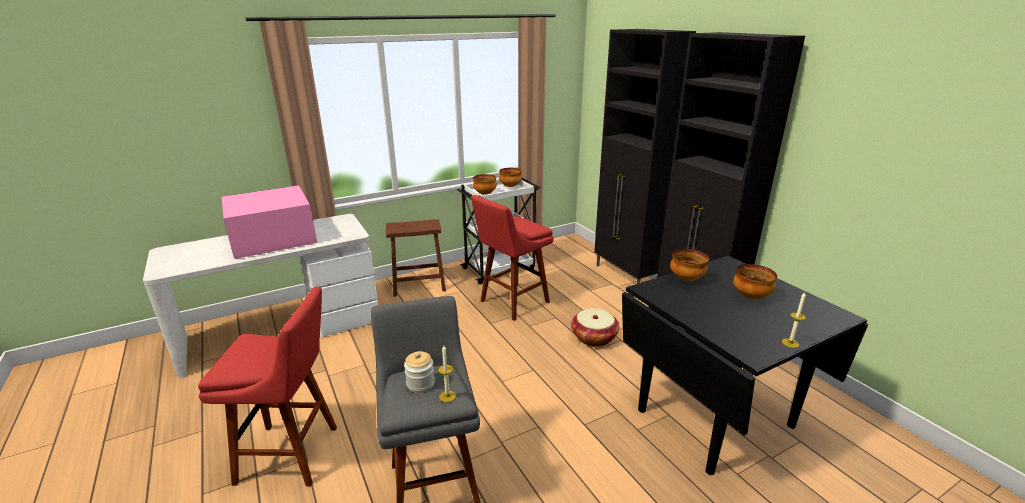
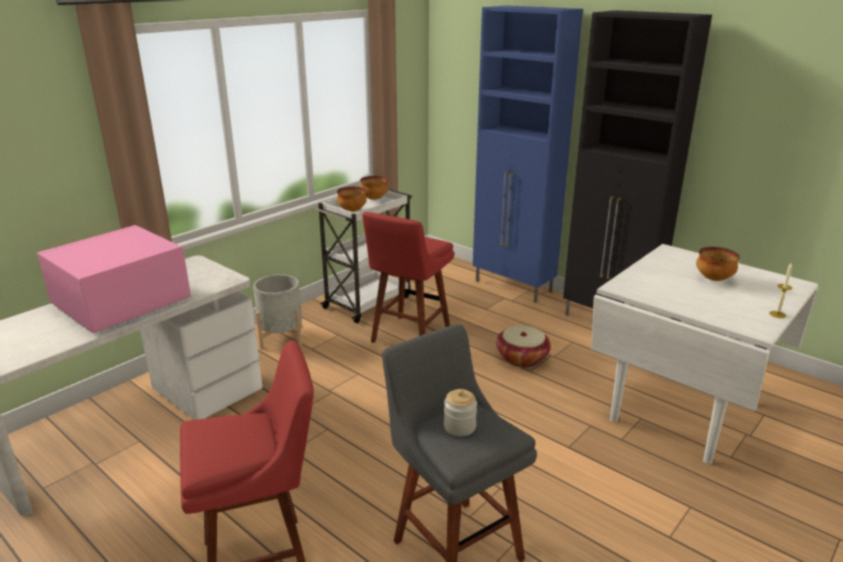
camera: 20 degrees left, 0 degrees up
brown stool [386,219,446,297] -> grey planter [253,274,302,349]
candle [438,346,456,402] -> none
black cabinet [594,29,696,284] -> blue cabinet [473,6,583,303]
black dining table [622,256,868,475] -> white dining table [591,244,818,464]
bowl [670,249,709,281] -> none

